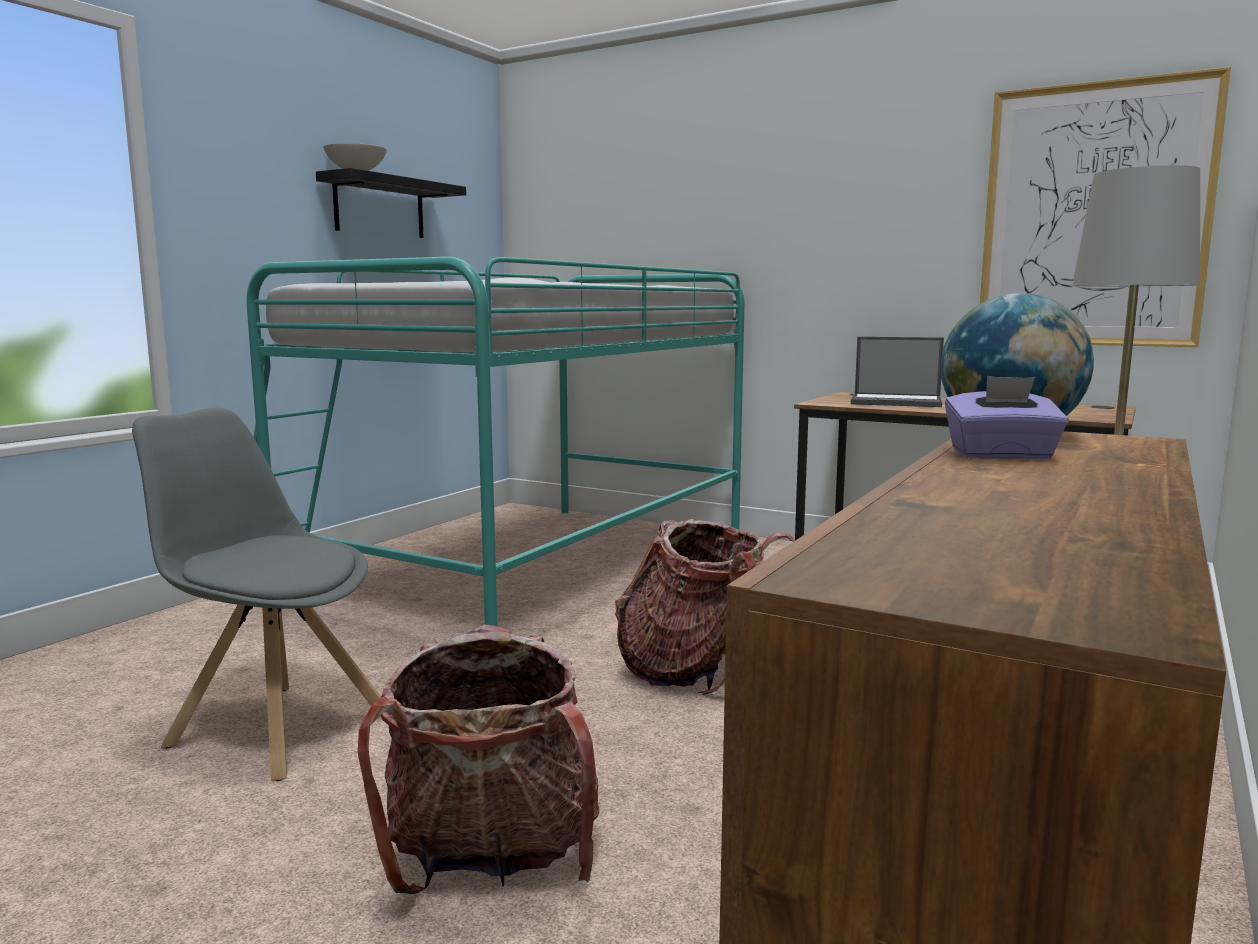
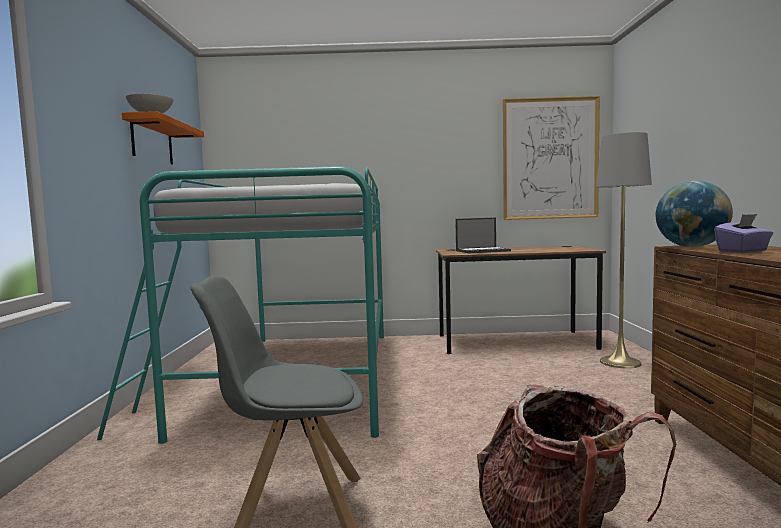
camera: 30 degrees left, 5 degrees down
black shelf [316,168,466,238] -> orange shelf [122,111,204,164]
backpack [615,519,794,695] -> none

